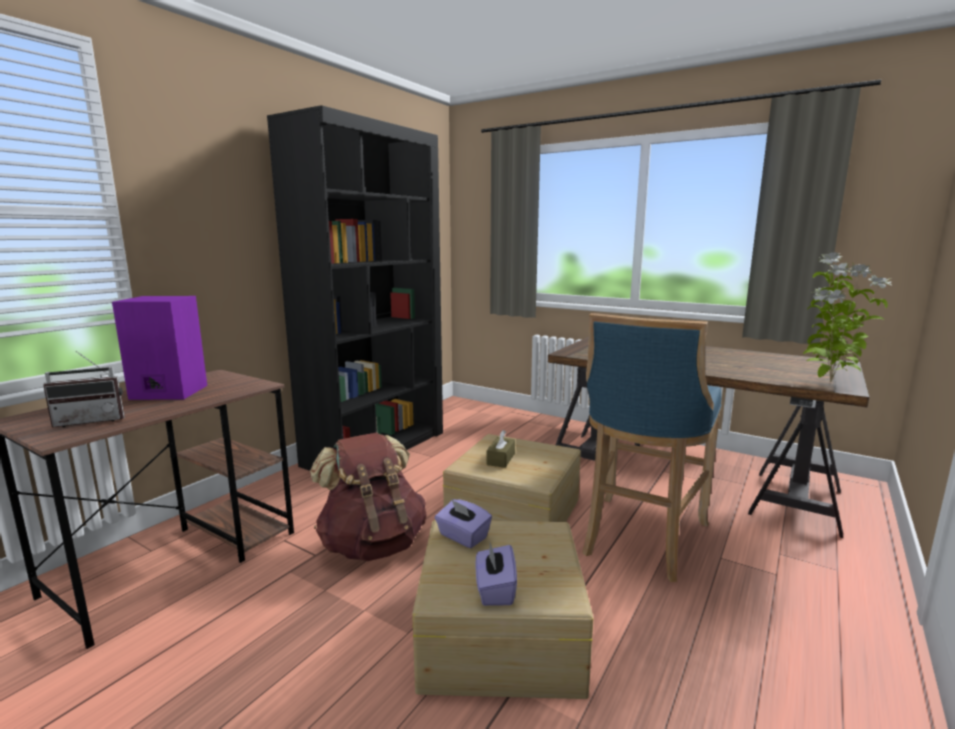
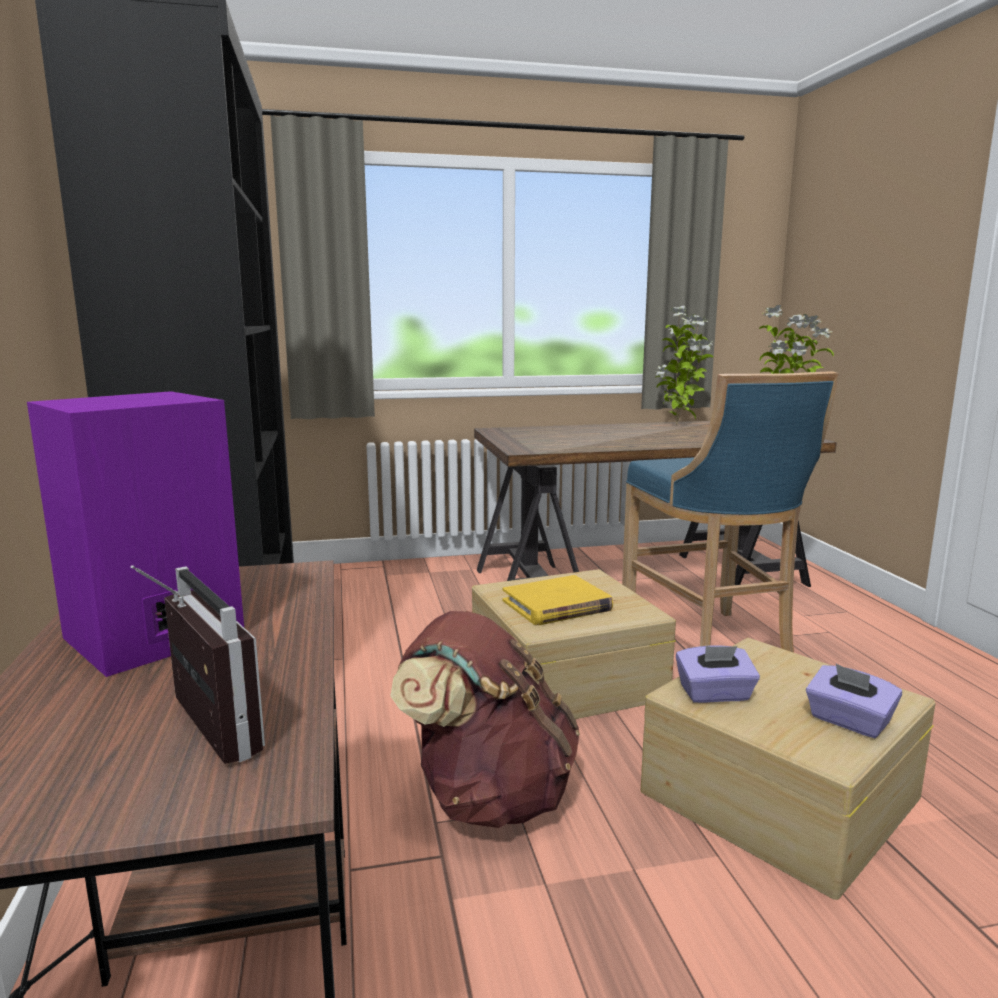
camera: 45 degrees left, 0 degrees up
radio [43,351,125,427] -> radio turned 60 degrees counterclockwise [131,565,265,764]
brown tissue box [487,430,515,468] -> yellow book [503,575,613,625]
none -> potted plant [655,306,714,425]

